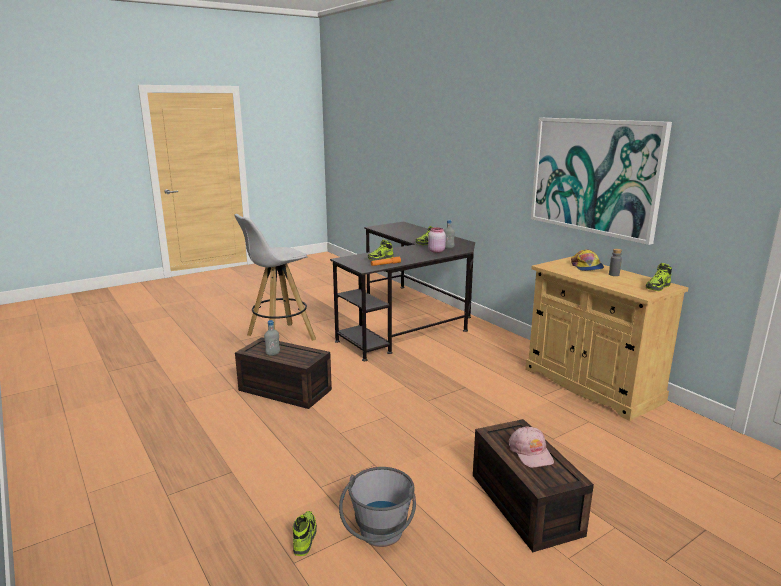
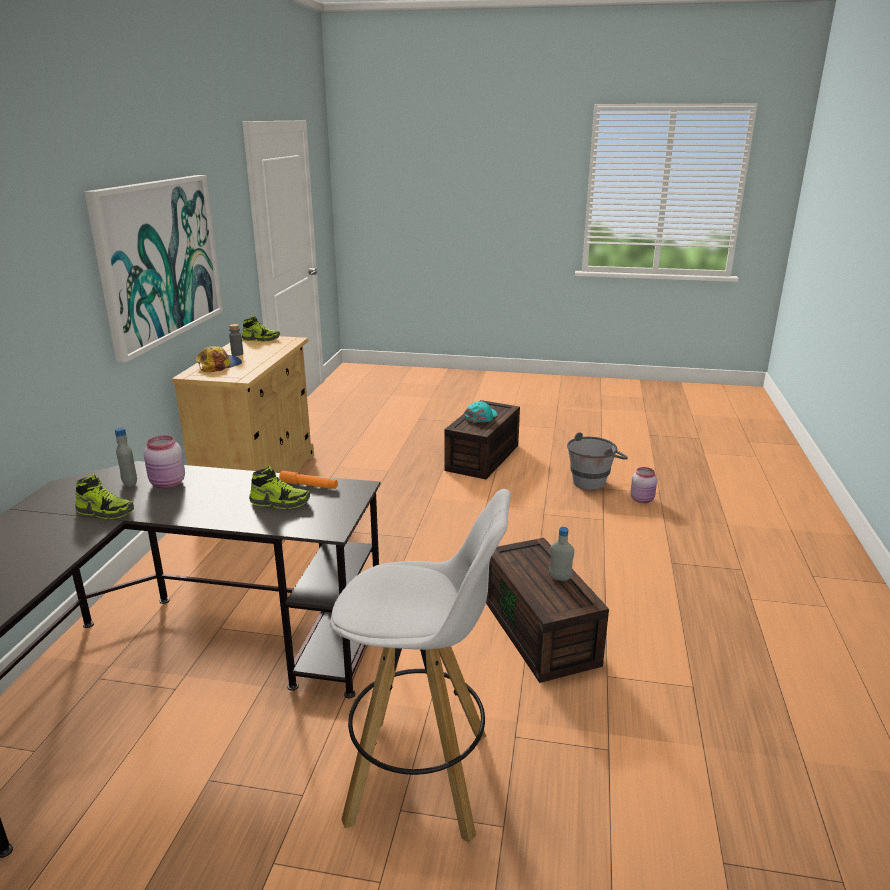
camera: 135 degrees left, 5 degrees up
shoe [293,511,317,556] -> pink jar [630,467,657,503]
pink cap [509,426,554,468] -> turquoise cap [464,402,498,423]

